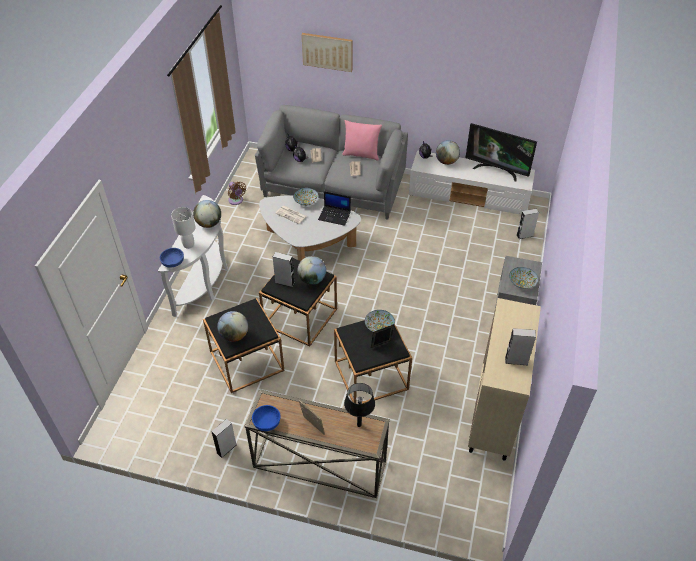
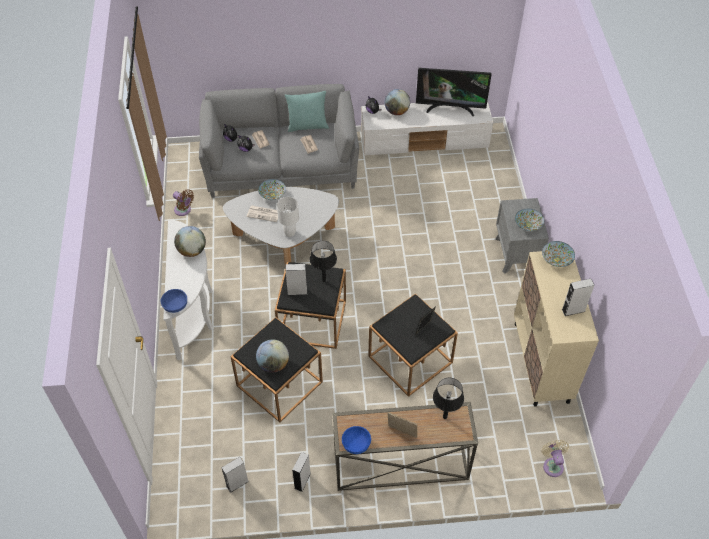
camera: 20 degrees left, 5 degrees up
white table lamp [171,207,196,249] -> white table lamp moved to [277,197,299,237]
globe [298,256,326,285] -> black table lamp [310,241,337,282]
picture [302,33,353,72] -> none
laptop [318,191,351,226] -> none
pink pillow [342,120,382,161] -> turquoise pillow [285,91,329,132]
bowl [365,310,395,332] -> bowl moved to [542,241,575,267]
grey speaker [516,208,539,239] -> grey speaker moved to [221,457,249,493]
none -> beige fan [541,440,569,477]

